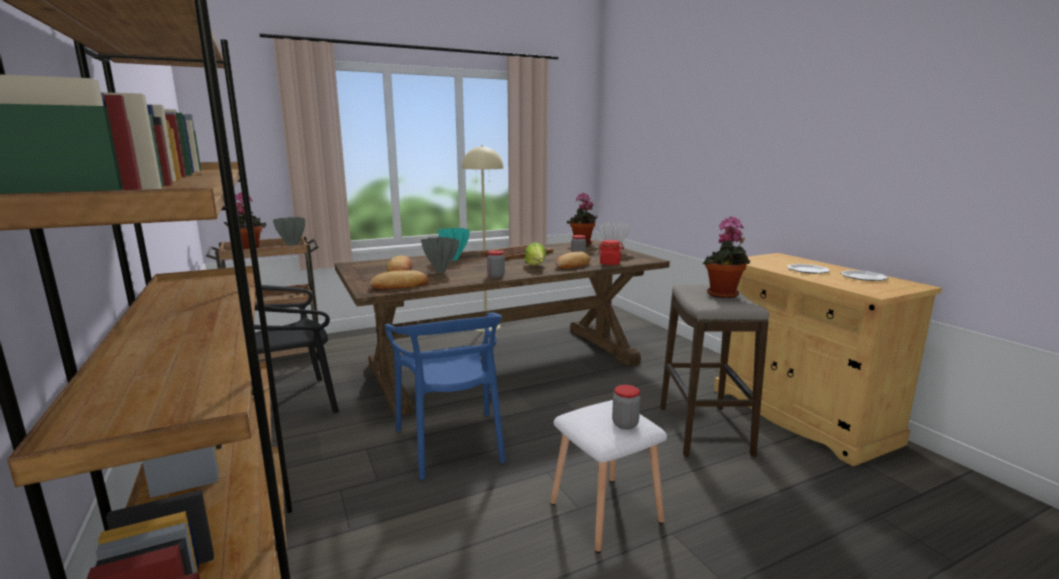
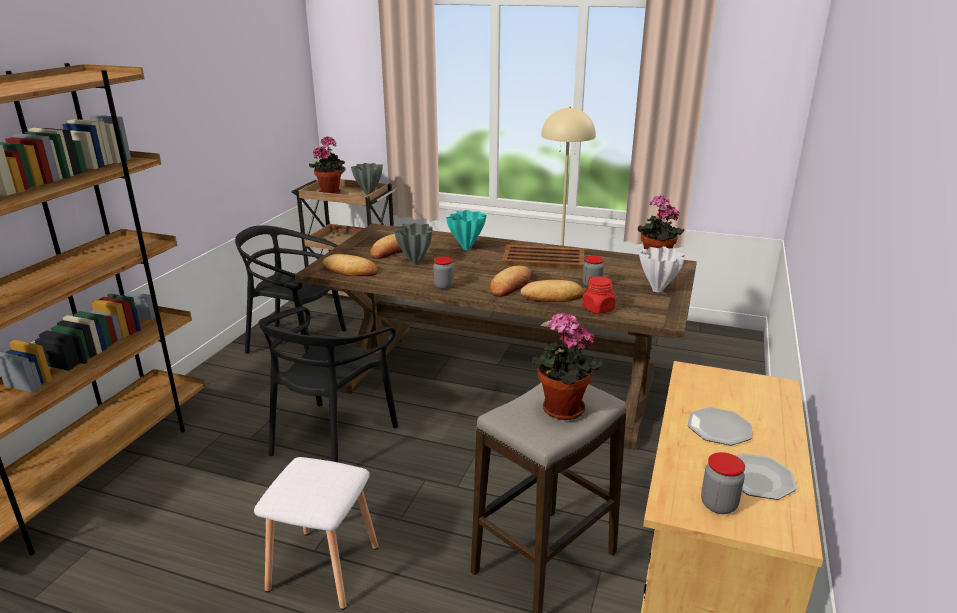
camera: 45 degrees right, 10 degrees up
blue chair [385,312,506,480] -> black chair [259,307,398,462]
lettuce [524,242,546,266] -> bread [490,266,531,297]
jar [612,385,640,430] -> jar moved to [701,452,745,514]

